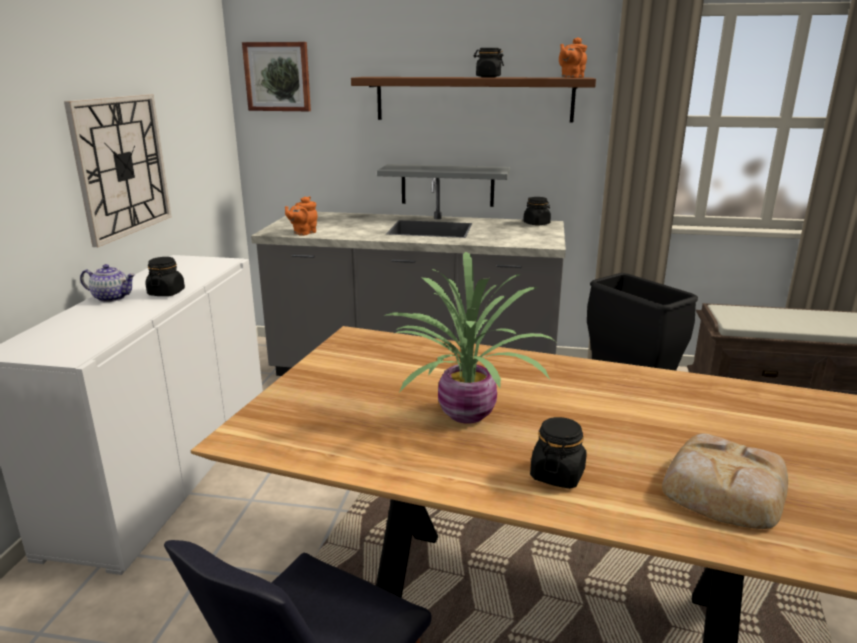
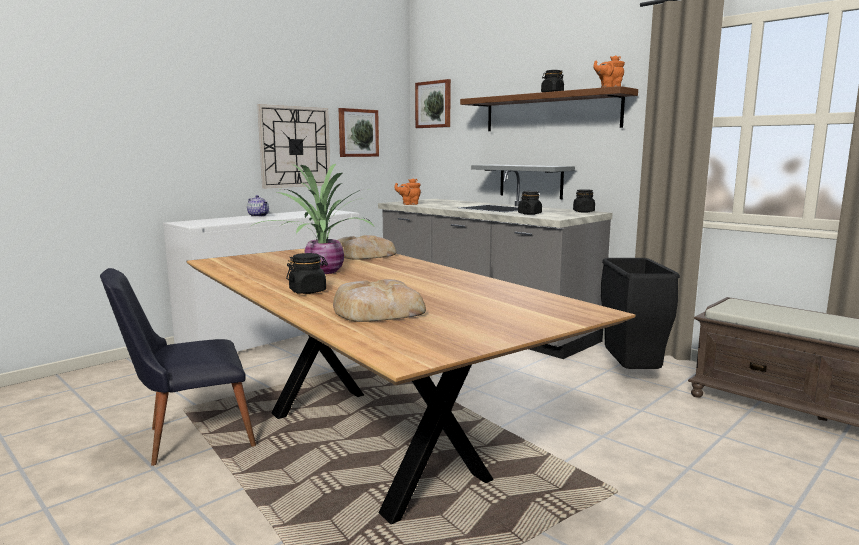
camera: 35 degrees right, 10 degrees down
black jar [145,257,185,296] -> black jar moved to [518,191,542,215]
none -> bread [338,235,396,260]
none -> picture [339,108,379,157]

